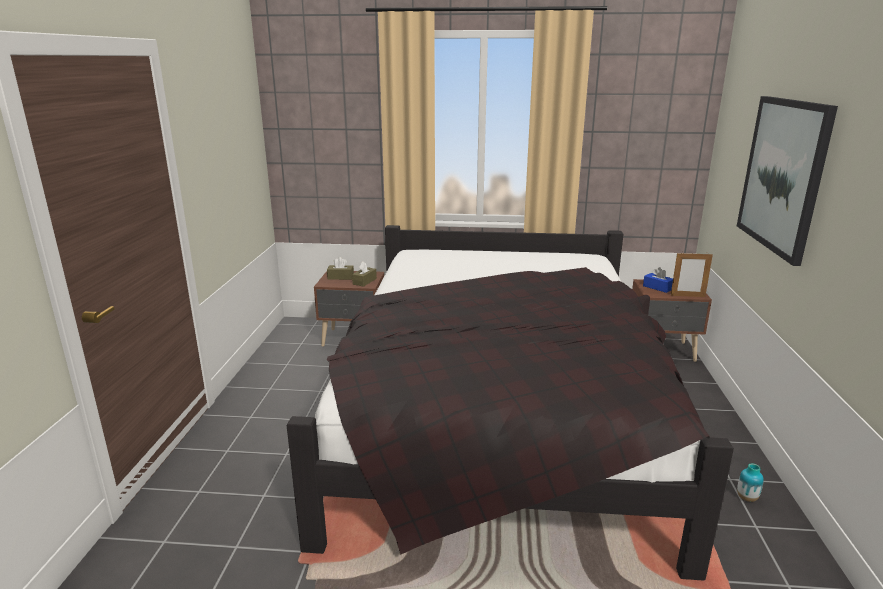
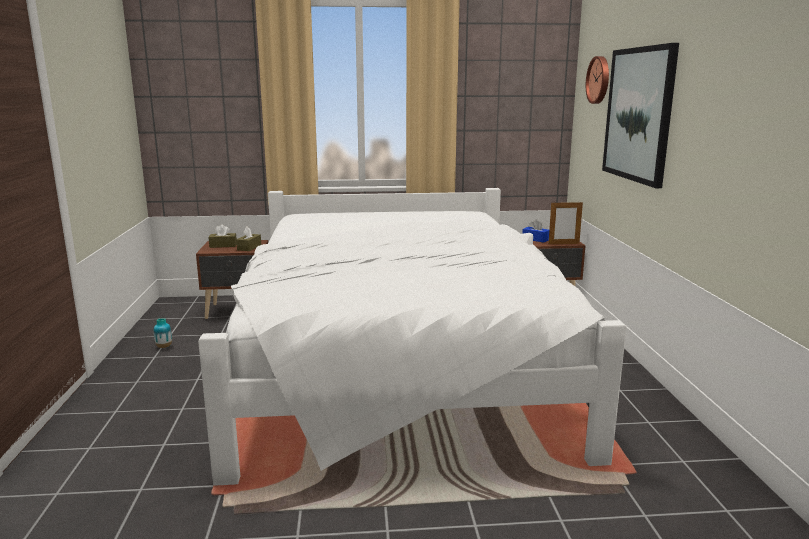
camera: 10 degrees left, 5 degrees down
black bed [287,225,734,581] -> white bed [198,188,627,486]
vase [737,463,764,502] -> vase moved to [154,318,172,348]
none -> wall clock [586,56,609,104]

